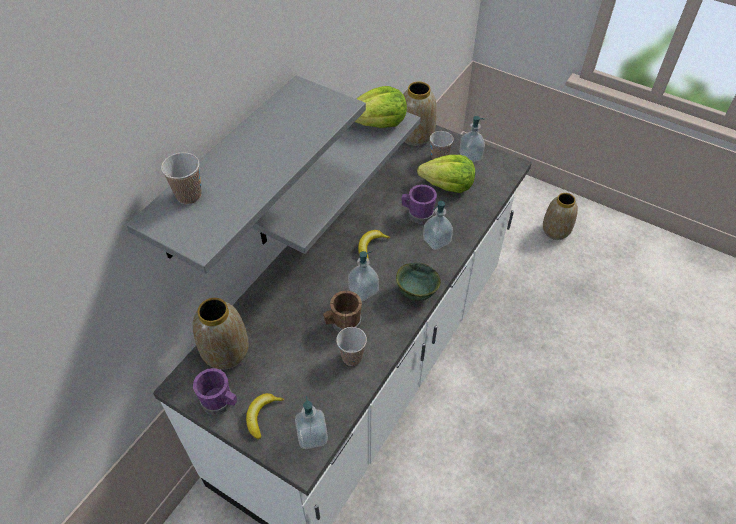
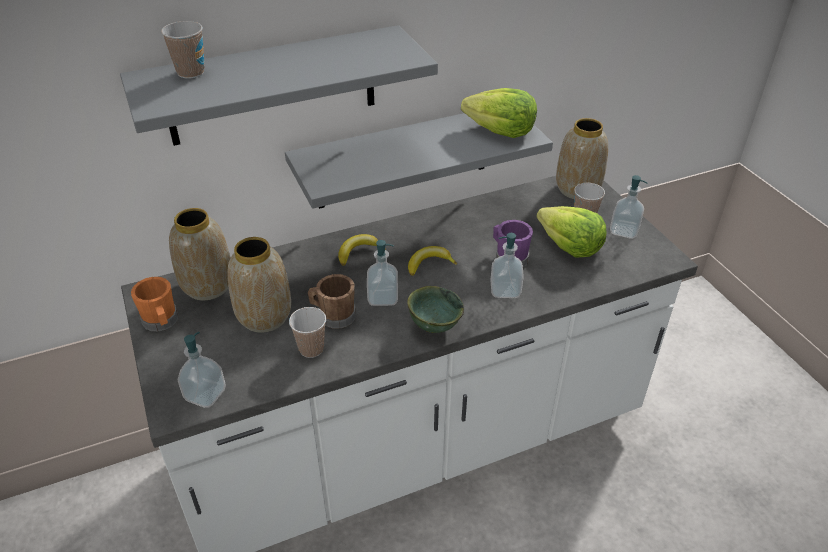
camera: 35 degrees right, 10 degrees down
purple mug [193,368,237,415] -> orange mug [131,277,178,331]
banana [246,393,284,439] -> banana moved to [338,234,386,265]
vase [543,193,578,240] -> vase moved to [228,237,291,333]

